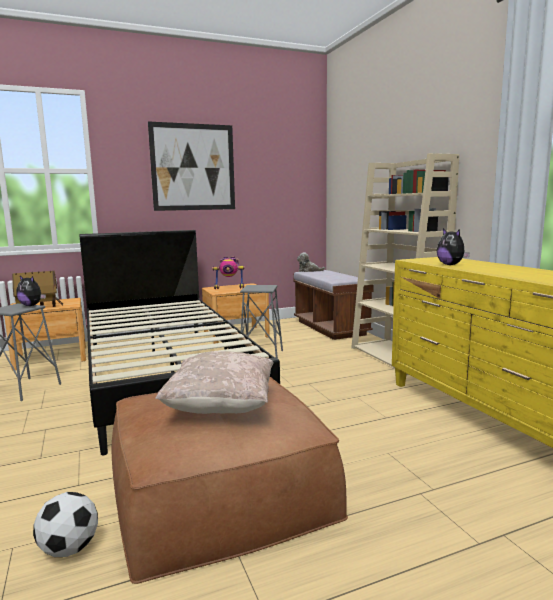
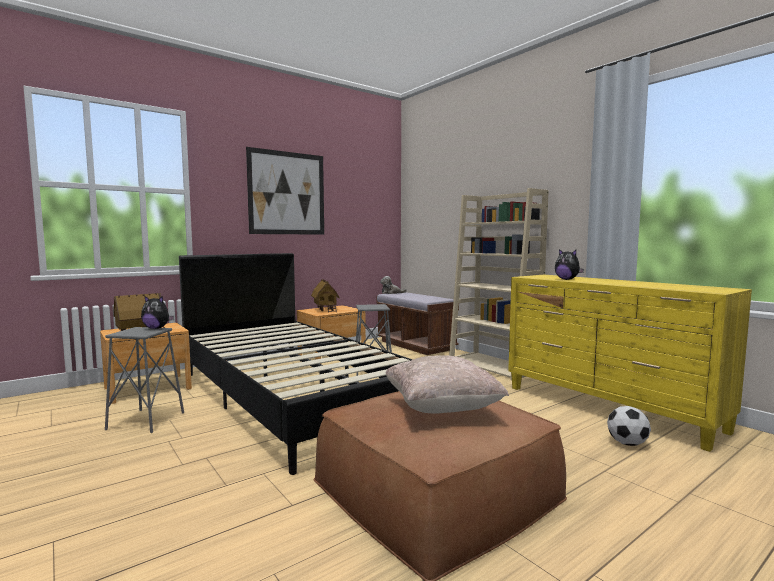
camera: 15 degrees left, 5 degrees down
football [33,492,98,557] -> football moved to [607,406,651,446]
toy robot [212,257,245,289] -> toy house [311,279,340,313]

